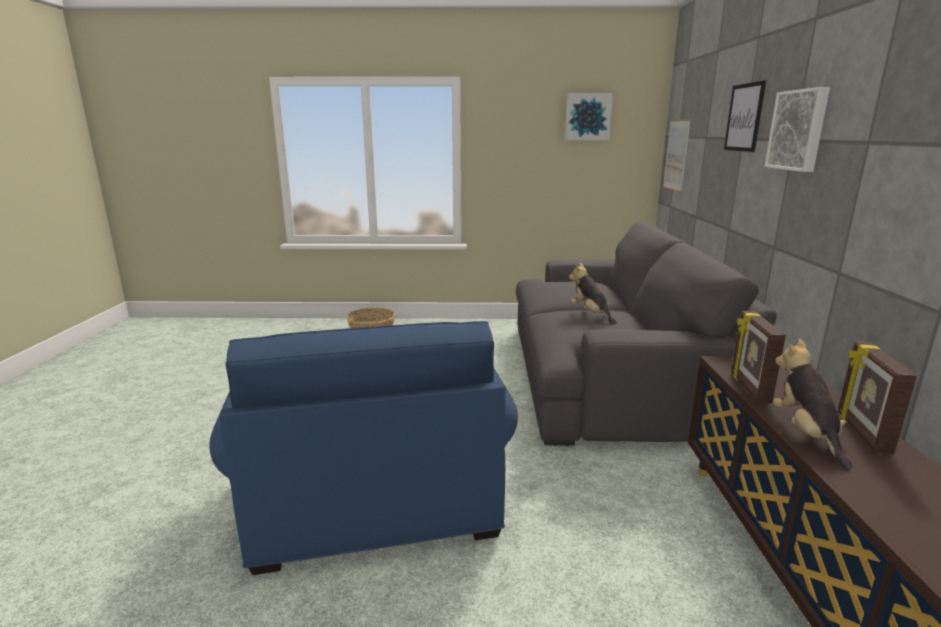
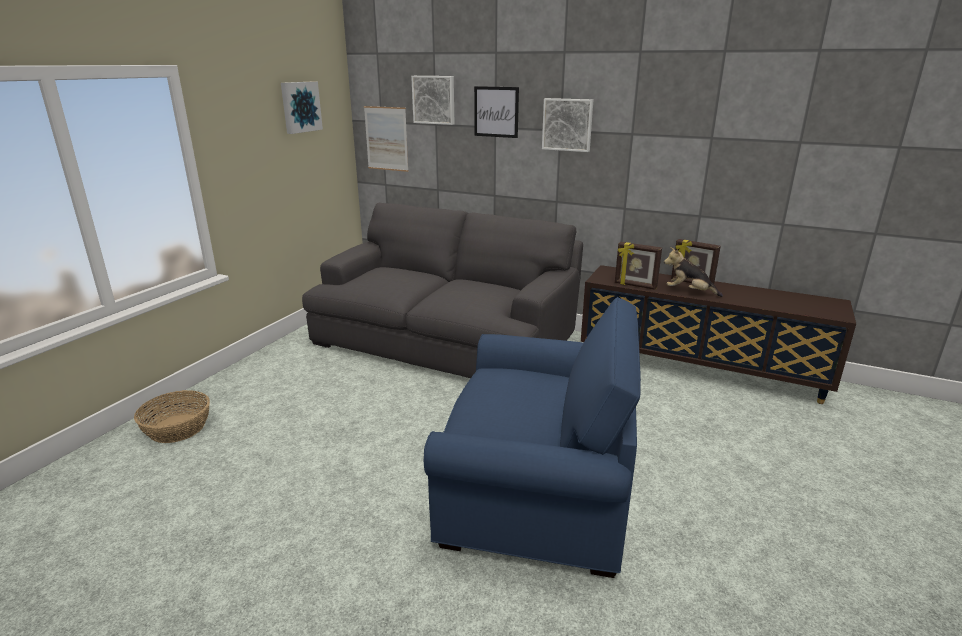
camera: 65 degrees left, 5 degrees up
plush toy [569,262,617,324] -> none
none -> picture [411,76,454,125]

